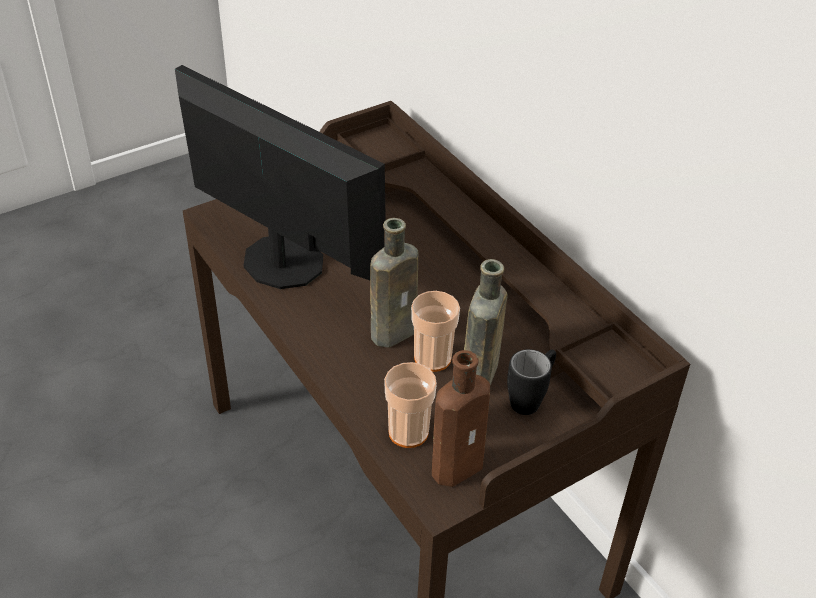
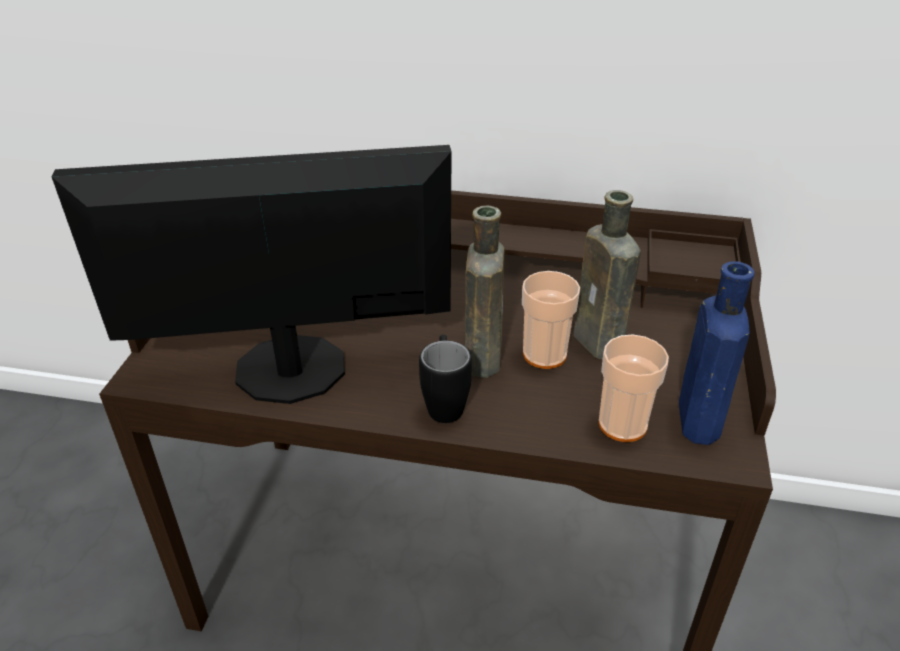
camera: 45 degrees left, 5 degrees down
brown bottle [432,350,490,487] -> blue bottle [679,261,755,445]
black mug [507,349,556,415] -> black mug moved to [419,335,472,423]

